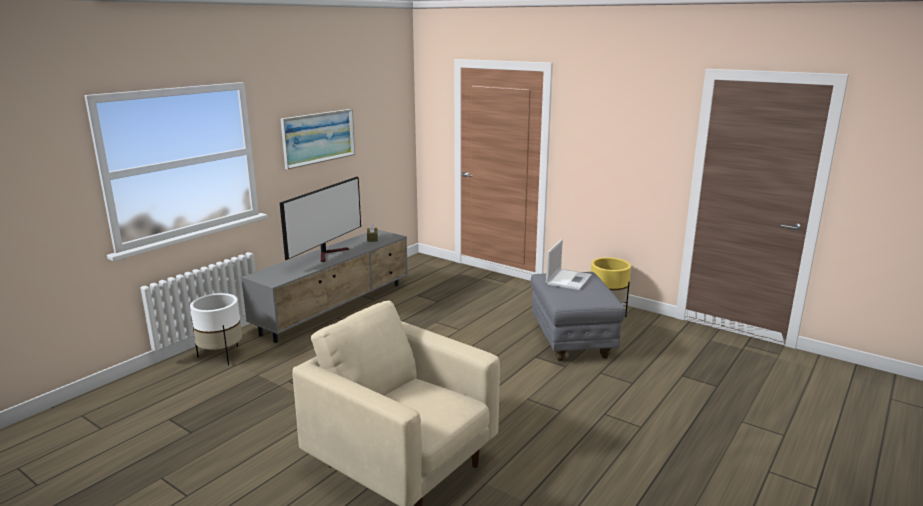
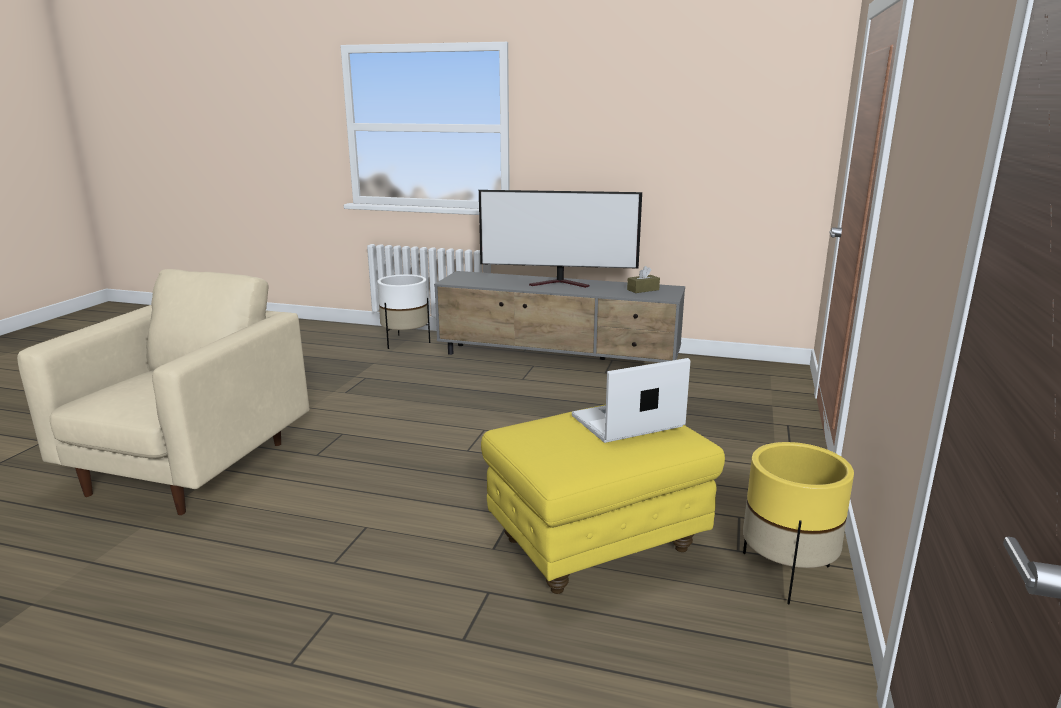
camera: 70 degrees right, 0 degrees up
picture [281,109,355,169] -> none
grey ottoman [531,272,626,361] -> yellow ottoman [481,404,725,594]
laptop [546,239,592,290] -> laptop turned 150 degrees clockwise [572,358,690,443]

